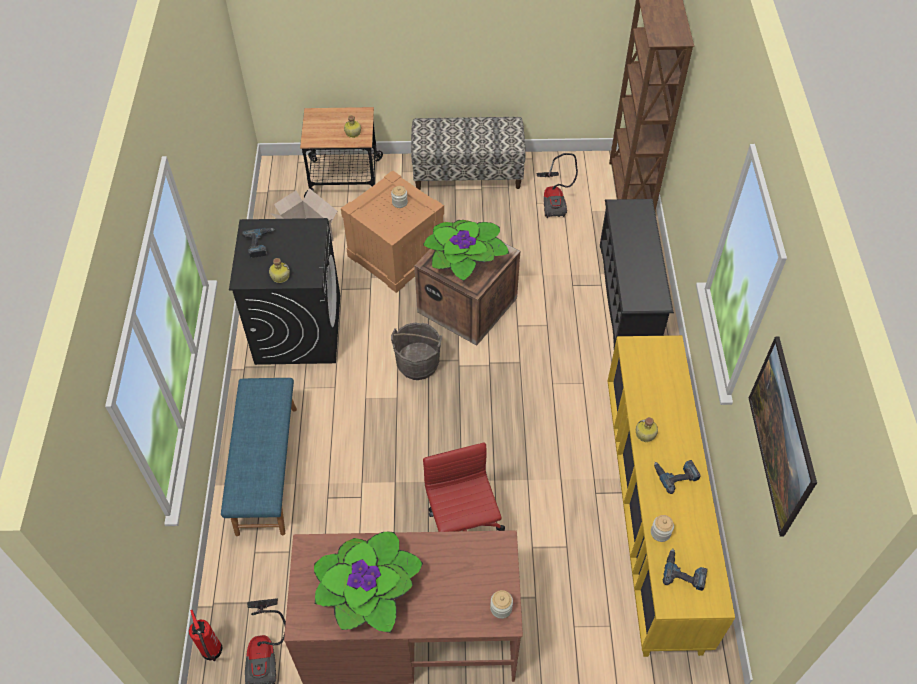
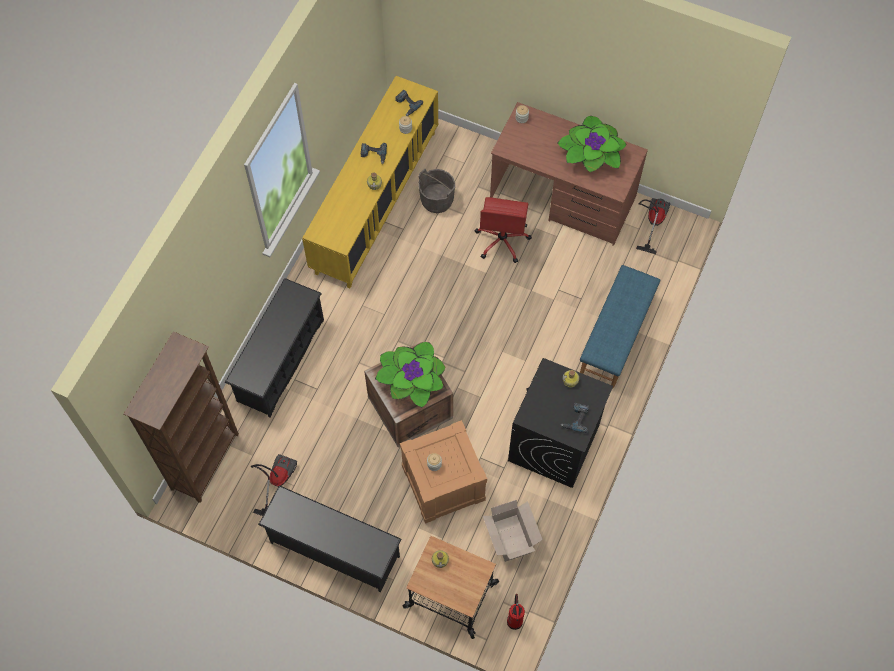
camera: 155 degrees left, 10 degrees up
fire extinguisher [189,610,222,661] -> fire extinguisher moved to [507,594,525,630]
grey bucket [391,322,442,380] -> grey bucket moved to [418,169,455,213]
bench [411,117,526,190] -> black shoe rack [258,485,401,592]
picture [749,337,817,537] -> none

